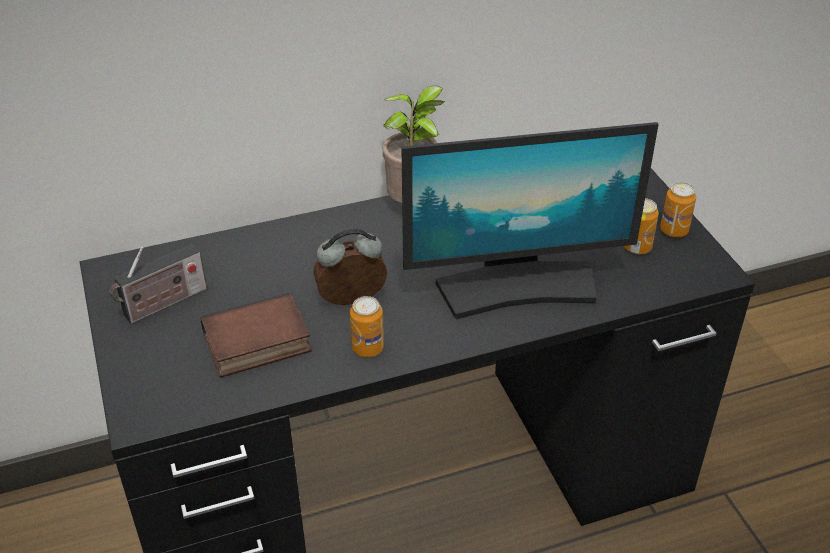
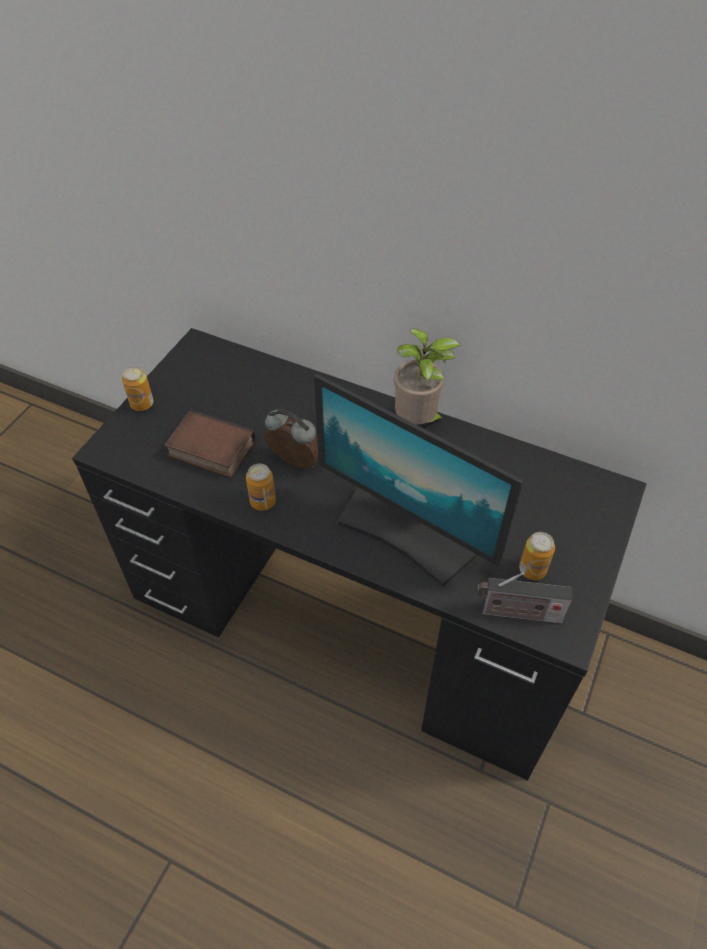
camera: 45 degrees right, 10 degrees up
radio [109,244,207,324] -> radio moved to [477,572,573,624]
can [660,182,696,237] -> can moved to [122,366,154,411]

